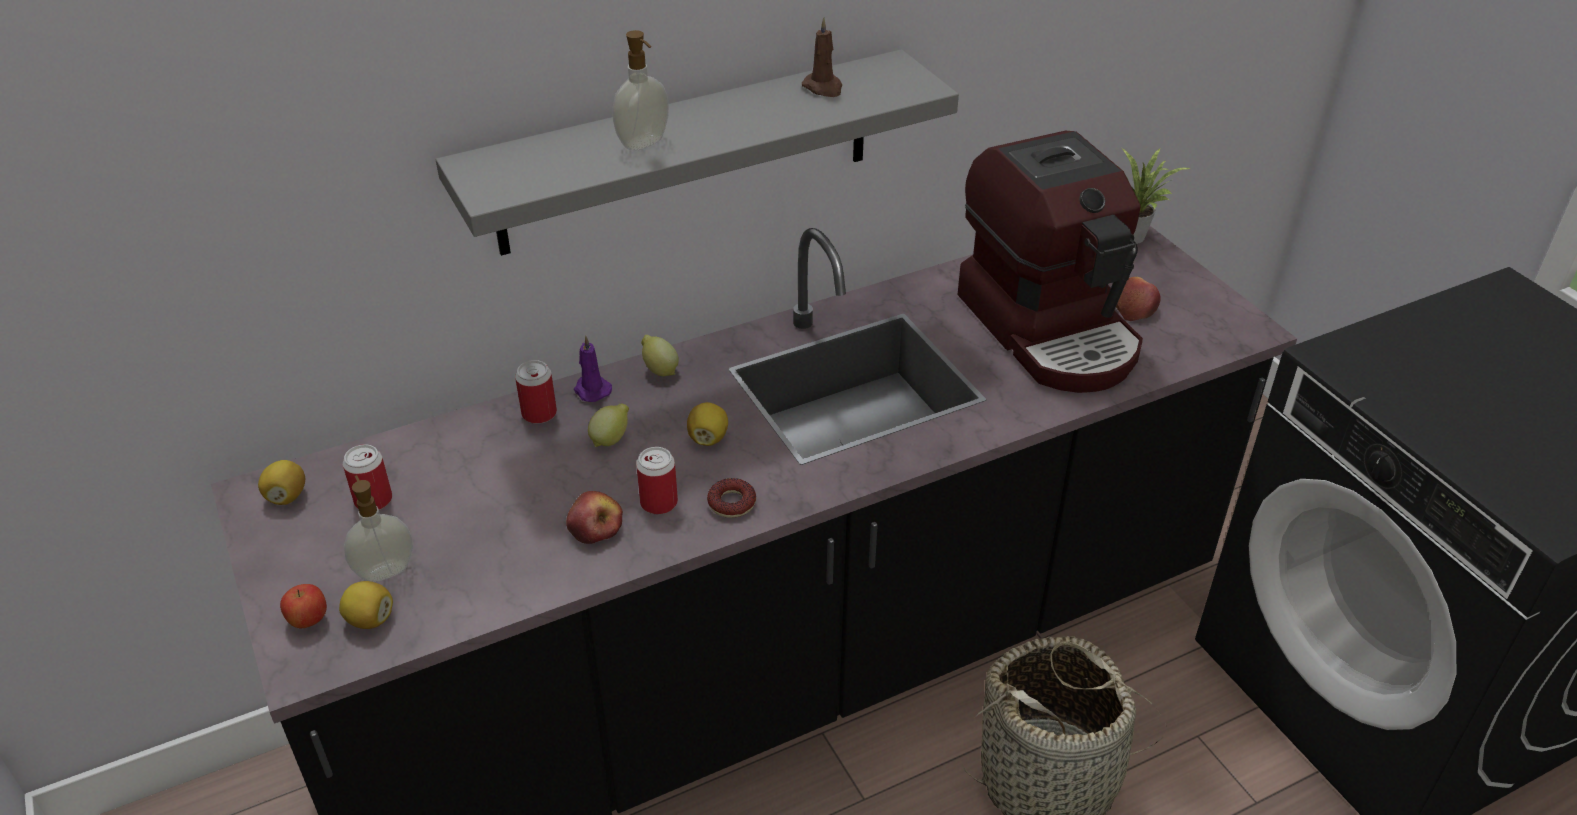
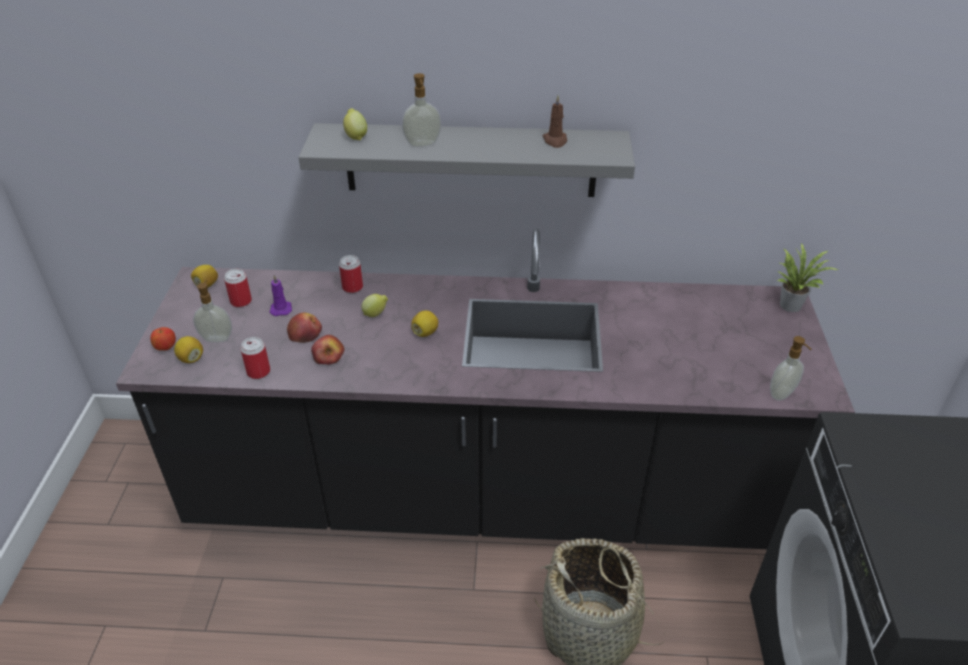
camera: 30 degrees right, 0 degrees up
purple candle [574,336,612,402] -> purple candle moved to [270,275,292,316]
can [636,447,678,514] -> can moved to [240,337,270,379]
lemon [641,335,679,376] -> lemon moved to [343,108,367,140]
donut [707,478,756,518] -> none
coffee machine [957,131,1143,393] -> none
apple [1116,277,1161,321] -> apple moved to [287,313,322,343]
none -> soap dispenser [770,336,811,400]

